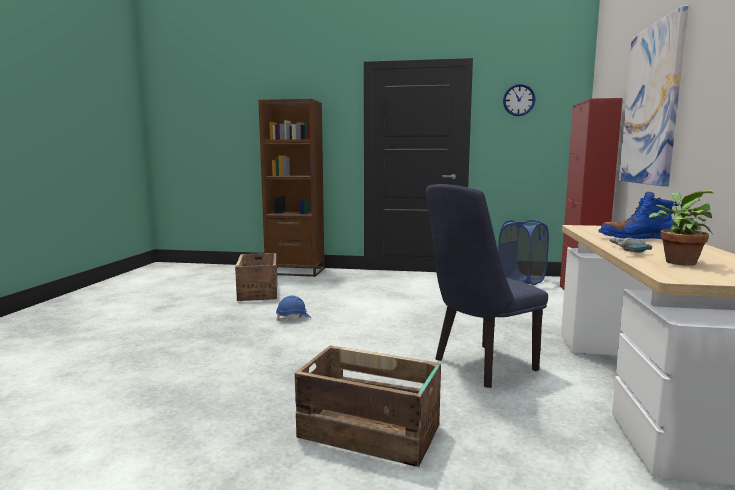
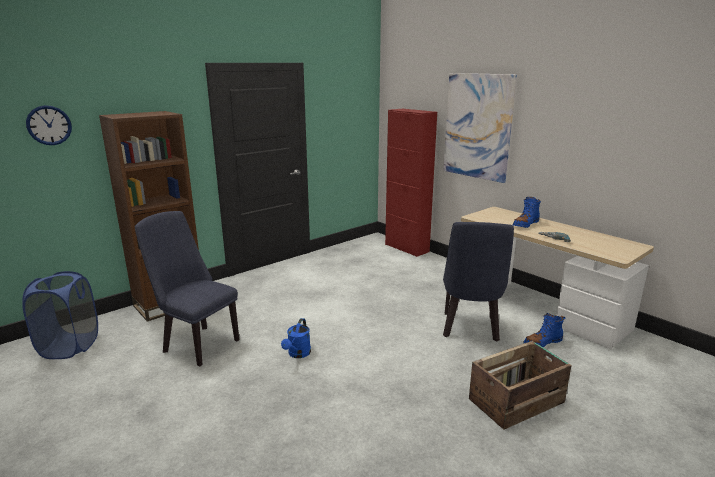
camera: 50 degrees left, 10 degrees up
crate [235,253,277,301] -> blue chair [135,211,239,366]
blue hard hat [276,296,311,321] -> blue watering can [281,318,311,358]
blue laundry basket [498,220,549,285] -> blue laundry basket moved to [22,271,98,359]
wall clock [503,84,535,116] -> wall clock moved to [26,105,72,145]
potted plant [649,190,716,266] -> none
none -> blue boot [523,313,565,347]

